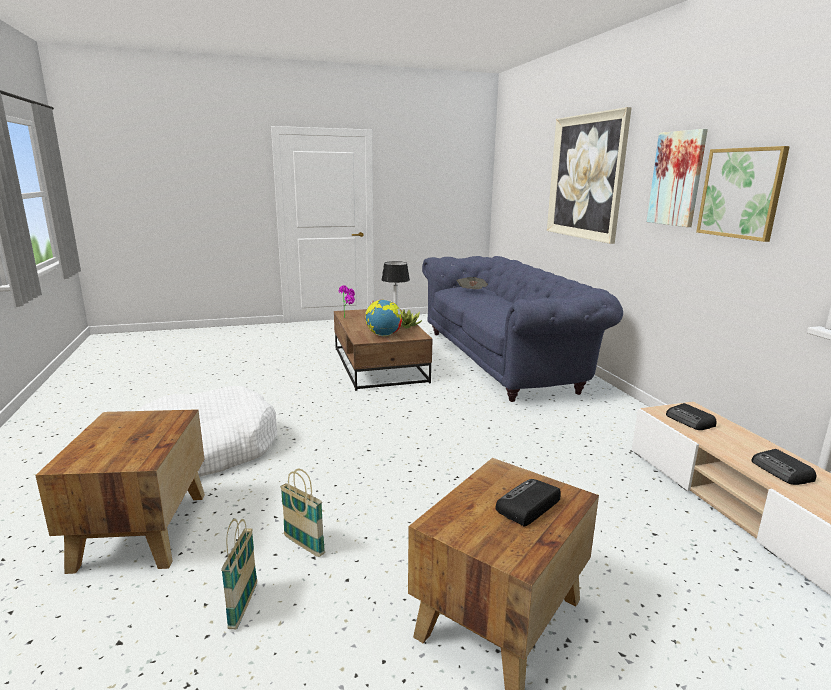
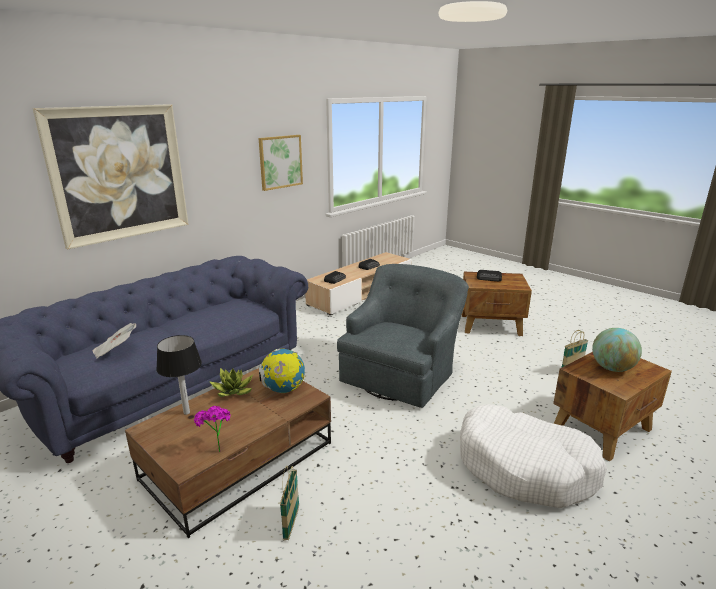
camera: 120 degrees left, 5 degrees up
basket [280,469,325,557] -> basket moved to [280,466,299,540]
picture [647,129,708,227] -> none
none -> grey armchair [337,264,469,408]
none -> globe [592,328,642,372]

